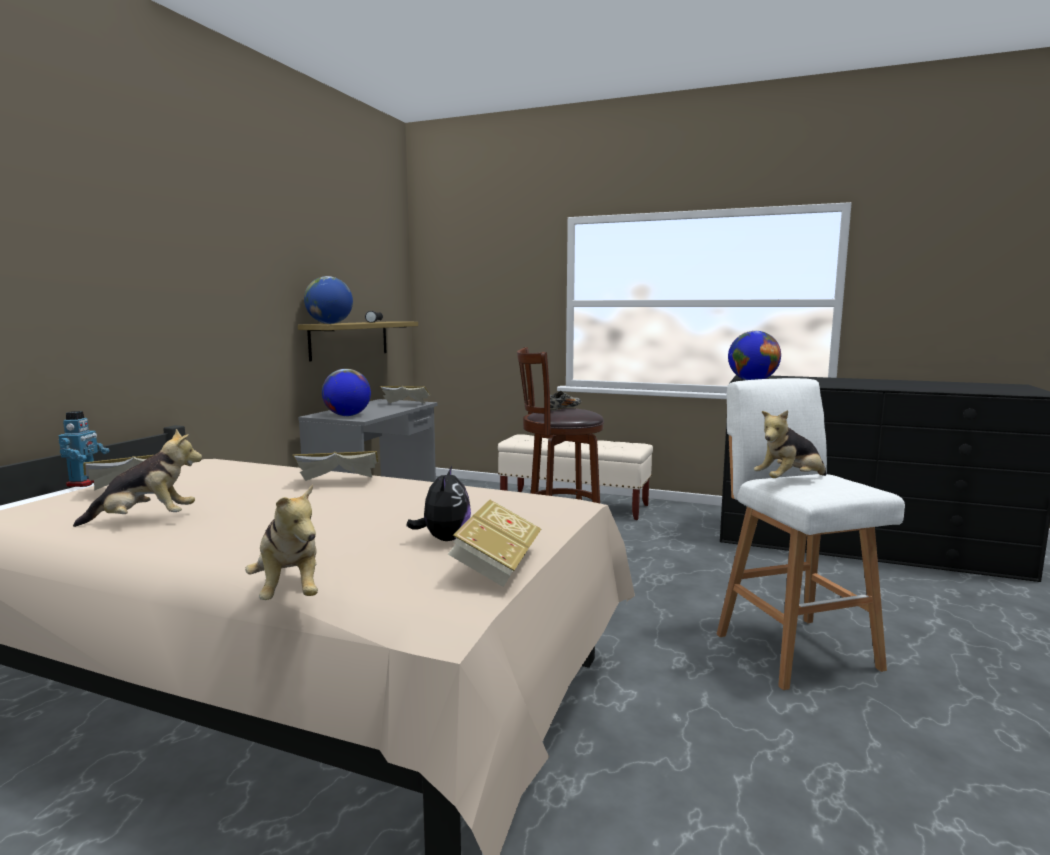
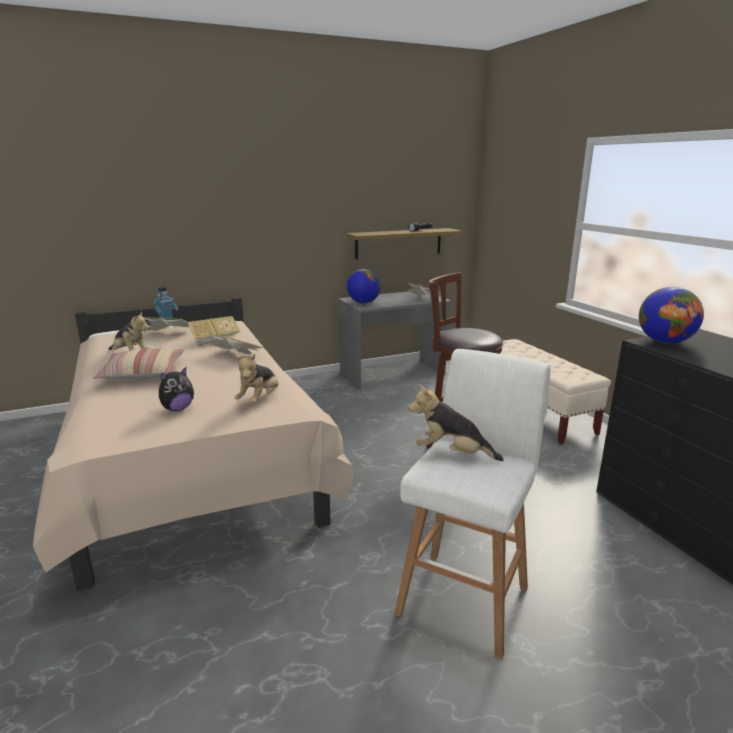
camera: 45 degrees right, 10 degrees up
plush toy [245,484,318,600] -> plush toy moved to [234,354,278,404]
globe [304,276,353,324] -> none
book [448,499,541,587] -> book moved to [188,316,241,345]
shoe [550,391,581,411] -> none
none -> pillow [93,348,184,380]

